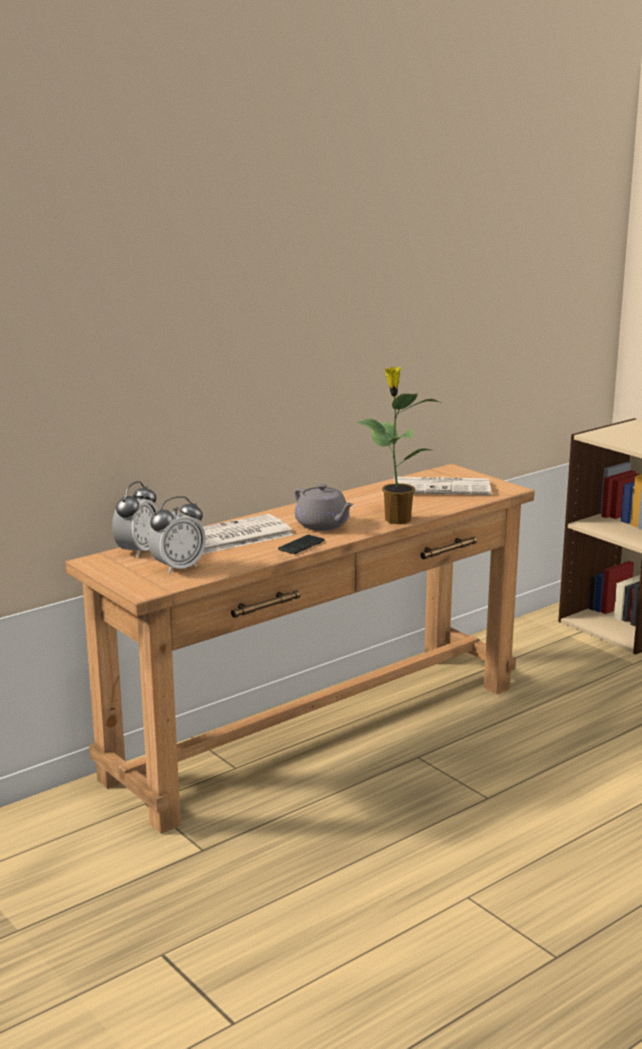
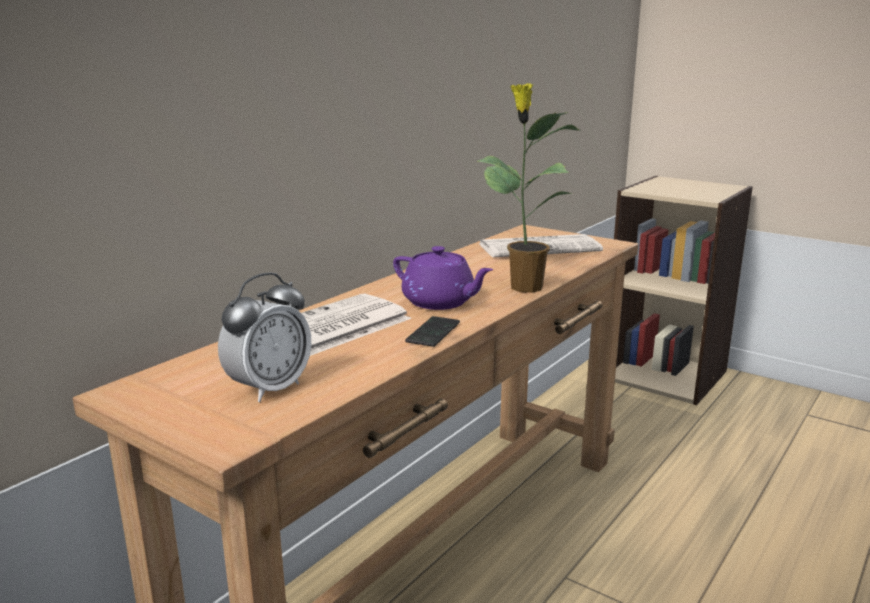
camera: 15 degrees left, 0 degrees up
alarm clock [112,481,158,558] -> none
grey teapot [294,483,354,531] -> purple teapot [393,246,493,310]

